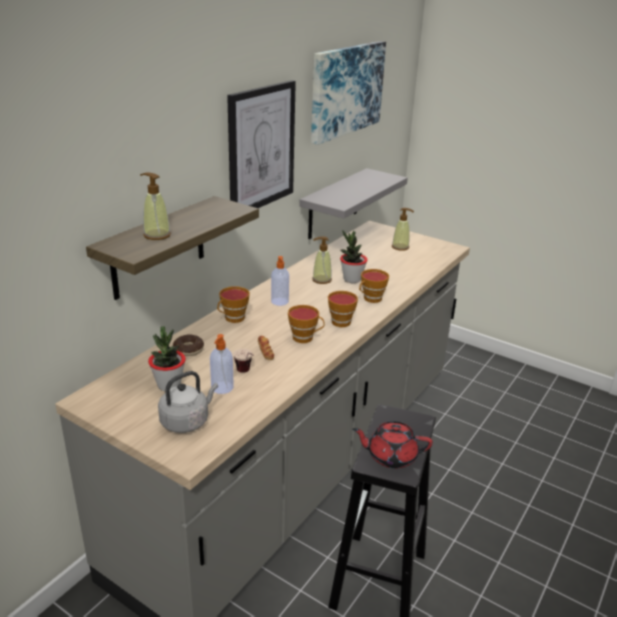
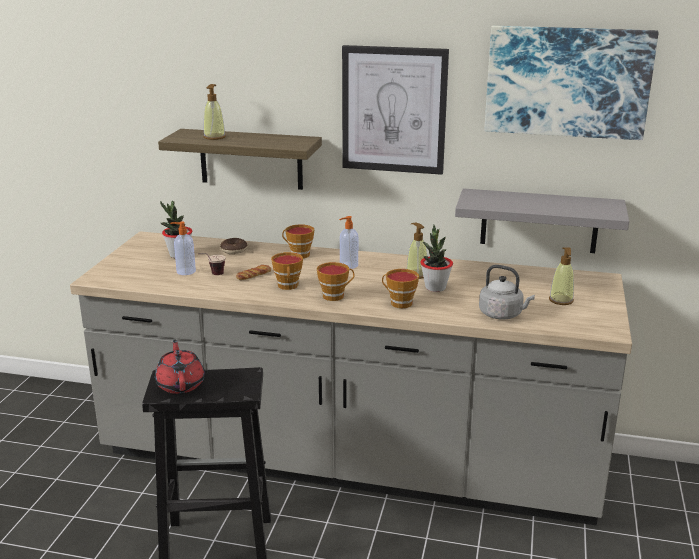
camera: 70 degrees right, 5 degrees down
grey kettle [158,371,218,433] -> grey kettle moved to [479,265,535,320]

